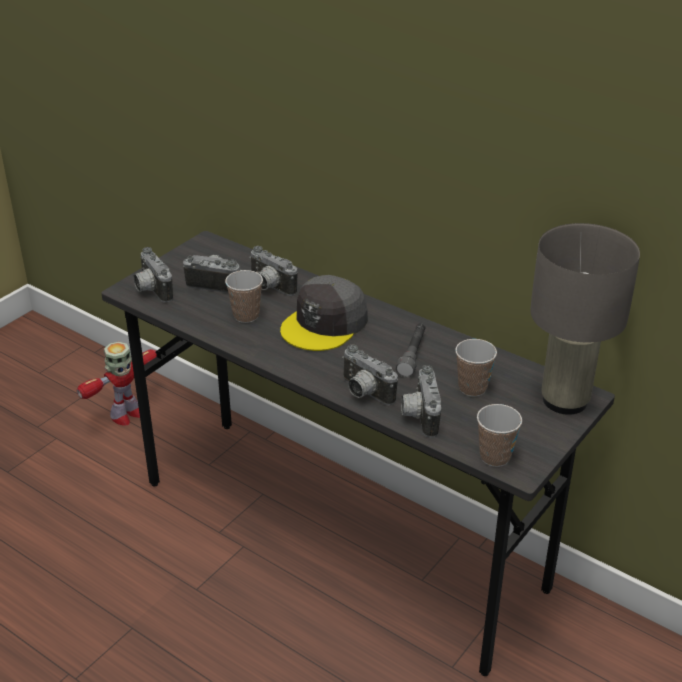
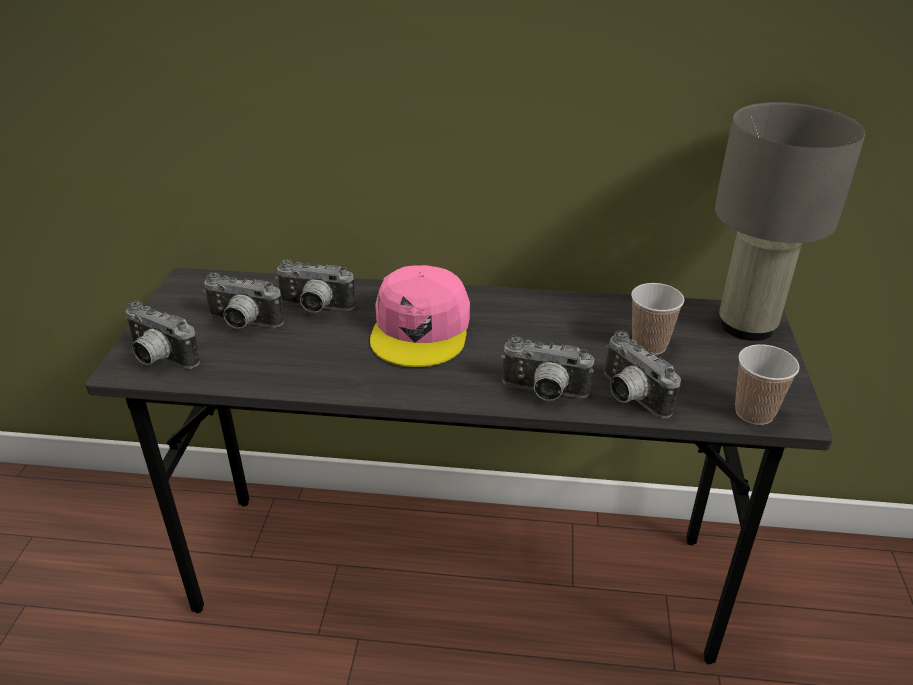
camera: 30 degrees left, 0 degrees up
toy robot [77,342,157,426] -> none
camera [183,255,240,293] -> camera turned 150 degrees counterclockwise [203,272,284,328]
cup [225,270,263,323] -> none
grey cap [280,275,368,351] -> pink cap [370,265,470,367]
grey flashlight [396,323,425,377] -> none

